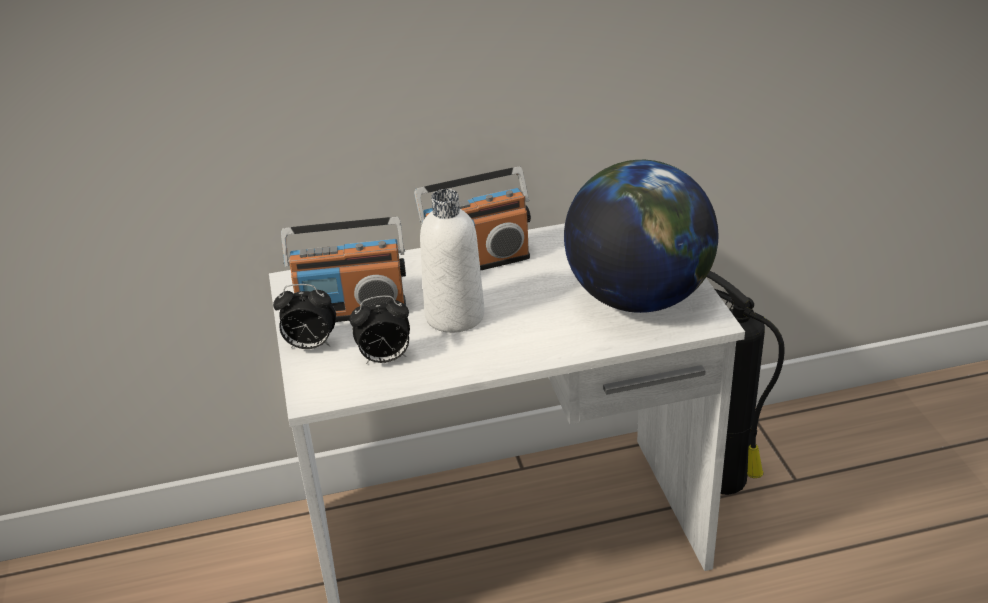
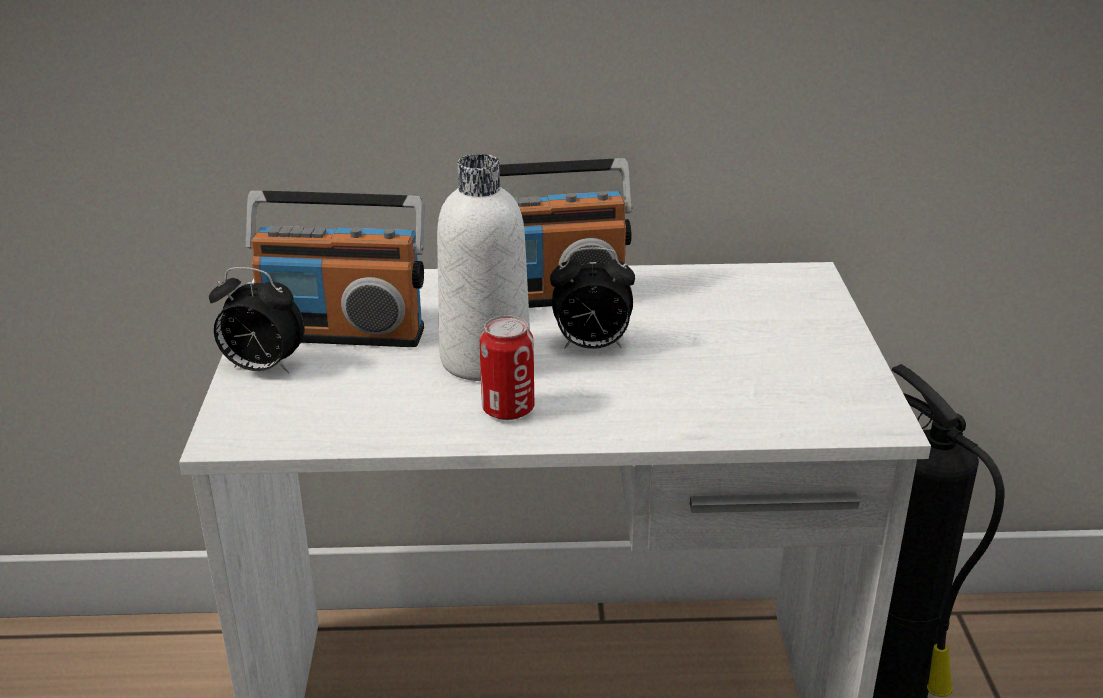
camera: 10 degrees right, 5 degrees down
alarm clock [349,296,410,364] -> alarm clock moved to [550,247,635,349]
globe [564,160,718,313] -> none
none -> can [480,315,534,420]

